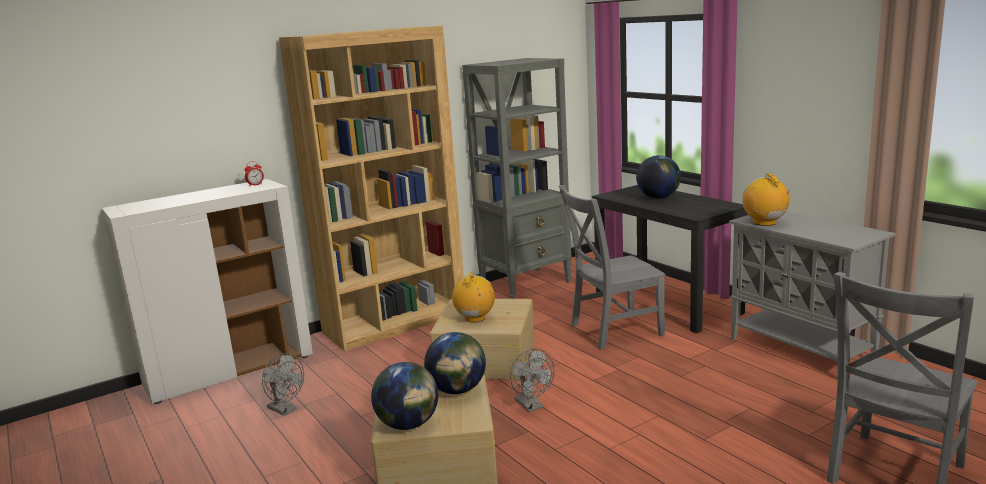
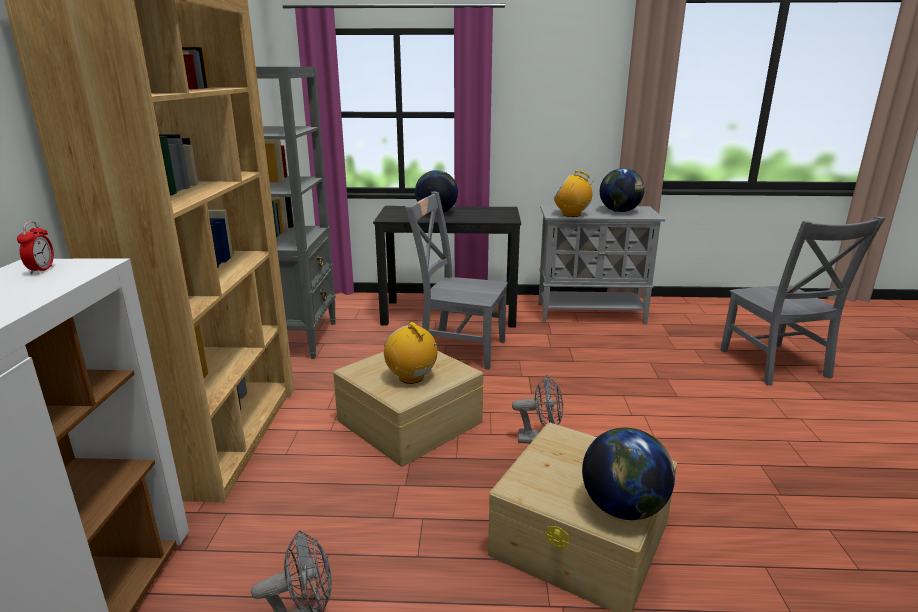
camera: 55 degrees left, 5 degrees up
globe [424,332,486,394] -> globe moved to [600,168,645,212]
grey chair [559,185,666,350] -> grey chair turned 90 degrees clockwise [405,191,508,370]

